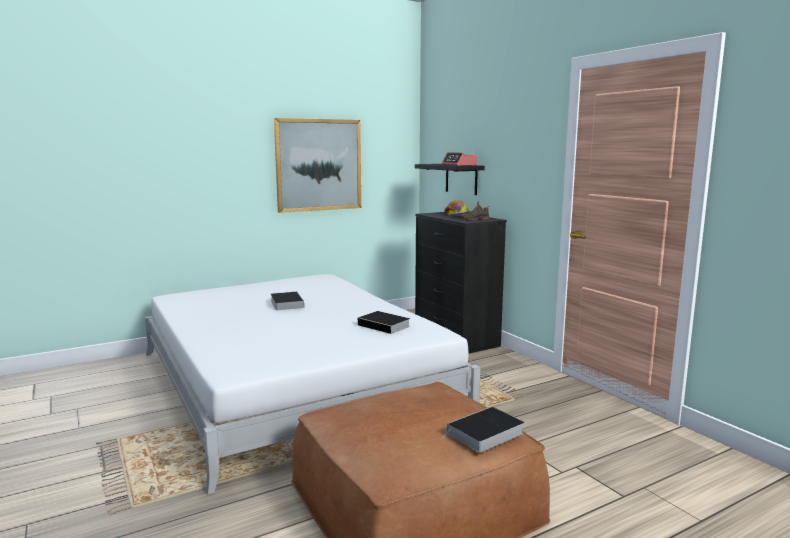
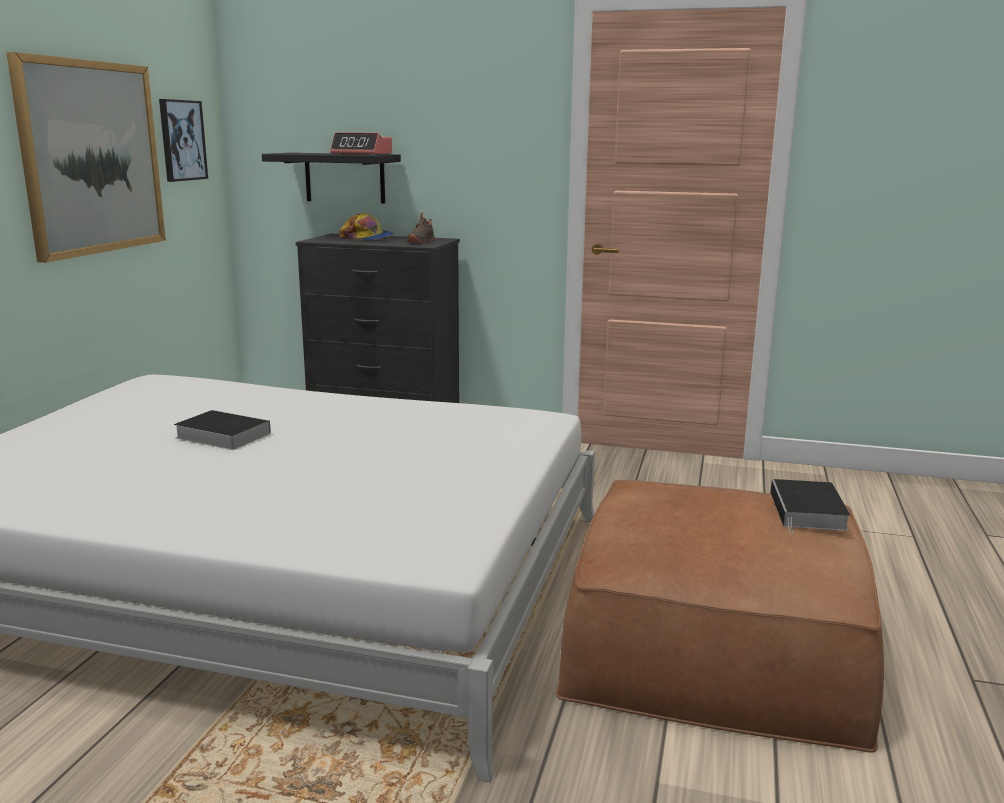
camera: 45 degrees left, 5 degrees up
book [358,311,410,335] -> none
none -> picture [159,99,208,182]

